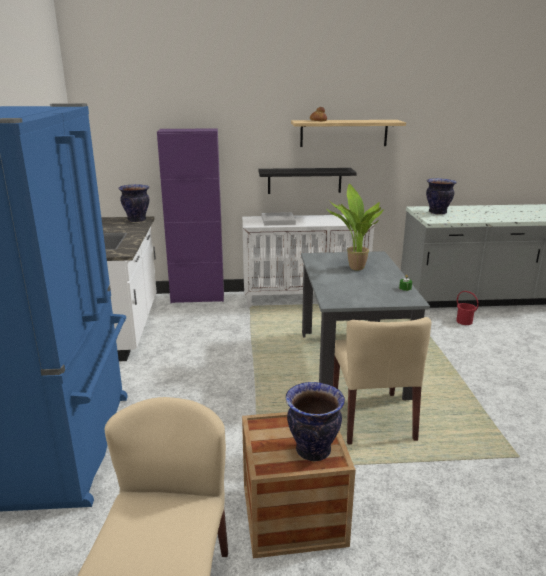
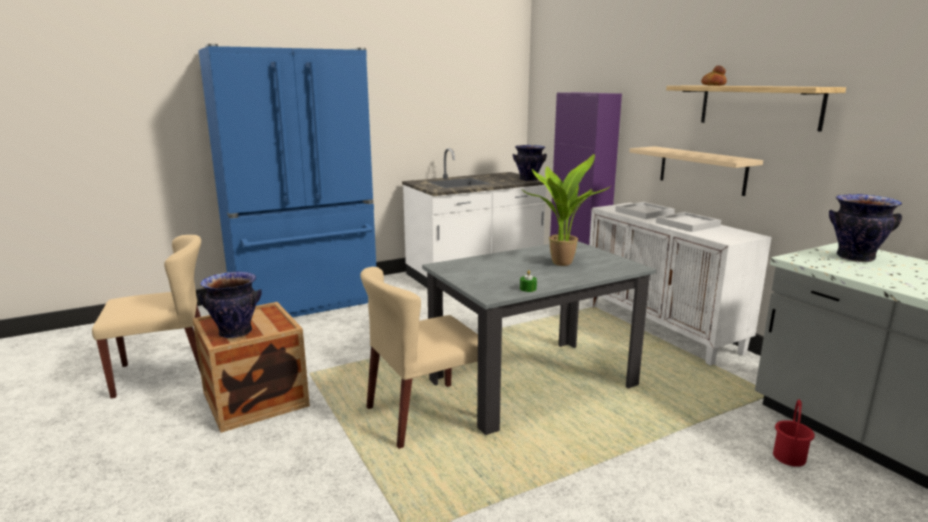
camera: 65 degrees right, 5 degrees down
black shelf [259,168,357,194] -> beige shelf [629,146,763,196]
none -> white tray [656,212,721,232]

